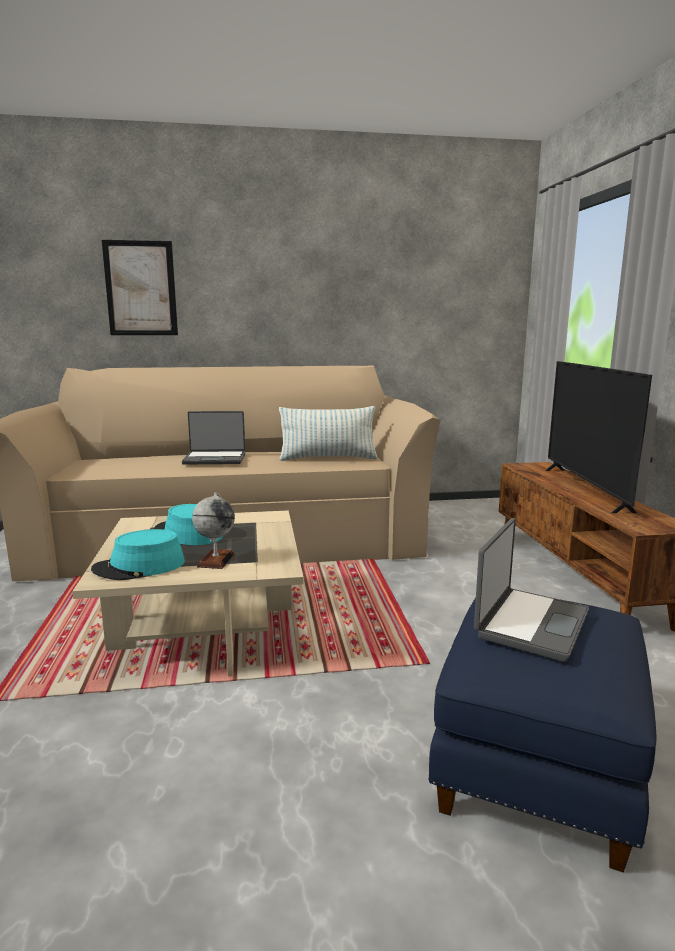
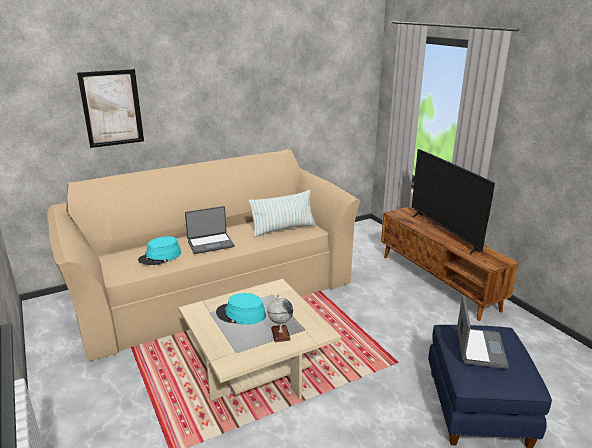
camera: 20 degrees left, 10 degrees up
turquoise hat [91,529,185,580] -> turquoise hat moved to [138,236,181,265]

